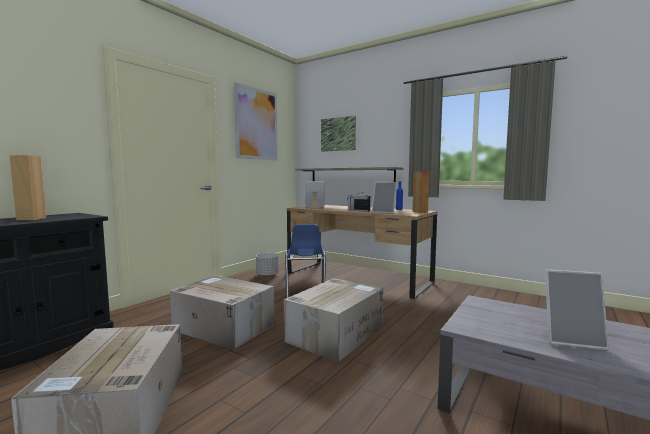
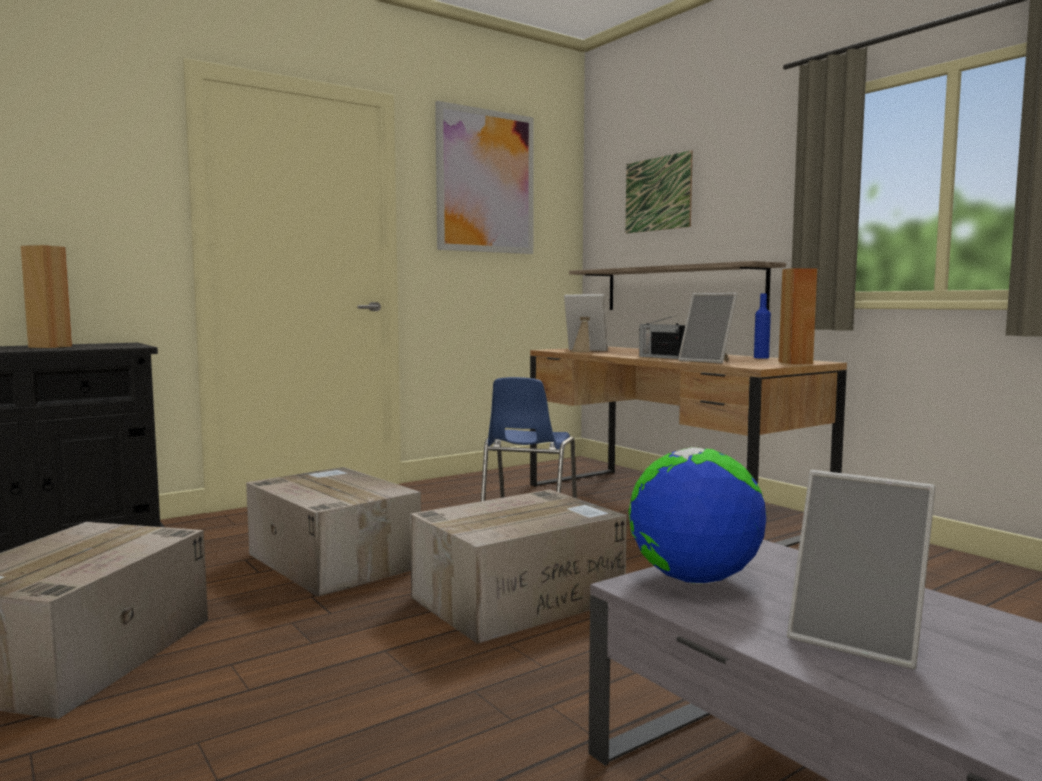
camera: 20 degrees right, 0 degrees up
grey planter [256,253,279,277] -> none
none -> globe [628,447,766,584]

